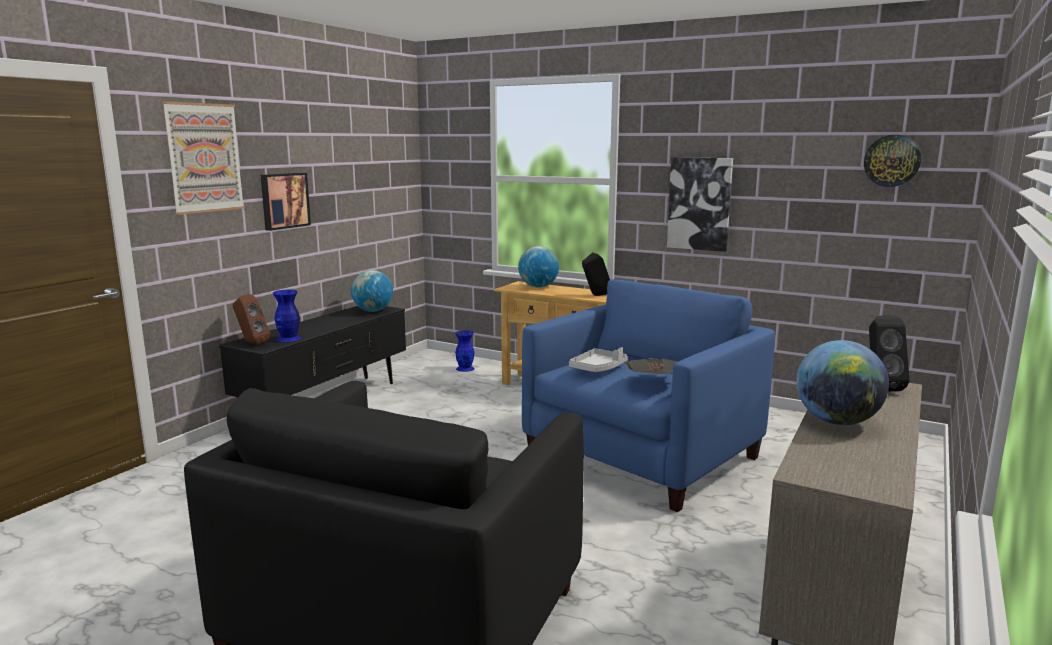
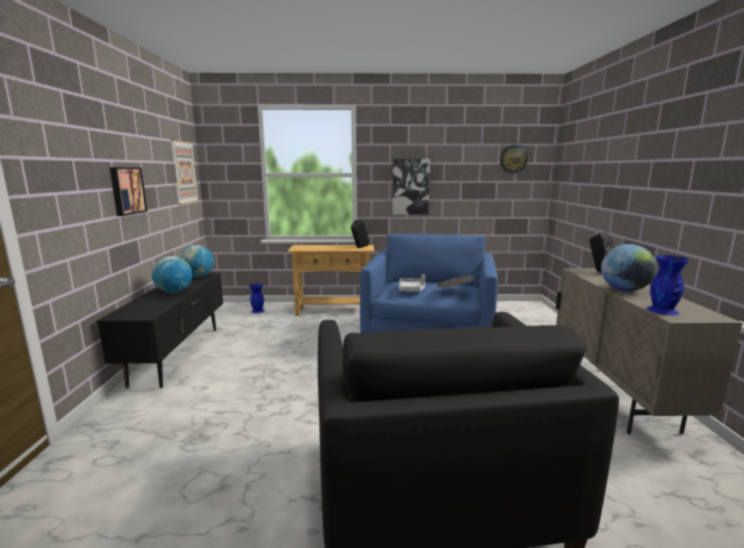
camera: 30 degrees left, 0 degrees up
picture [162,101,245,215] -> picture moved to [171,140,199,205]
brown speaker [233,294,270,344] -> none
blue vase [273,290,301,342] -> blue vase moved to [647,255,689,315]
globe [518,246,559,288] -> globe moved to [152,256,192,293]

